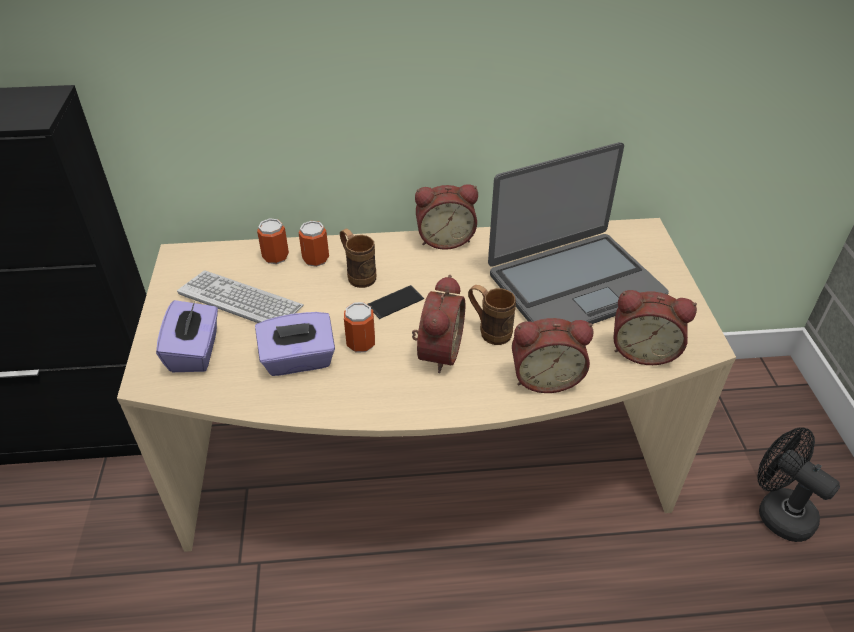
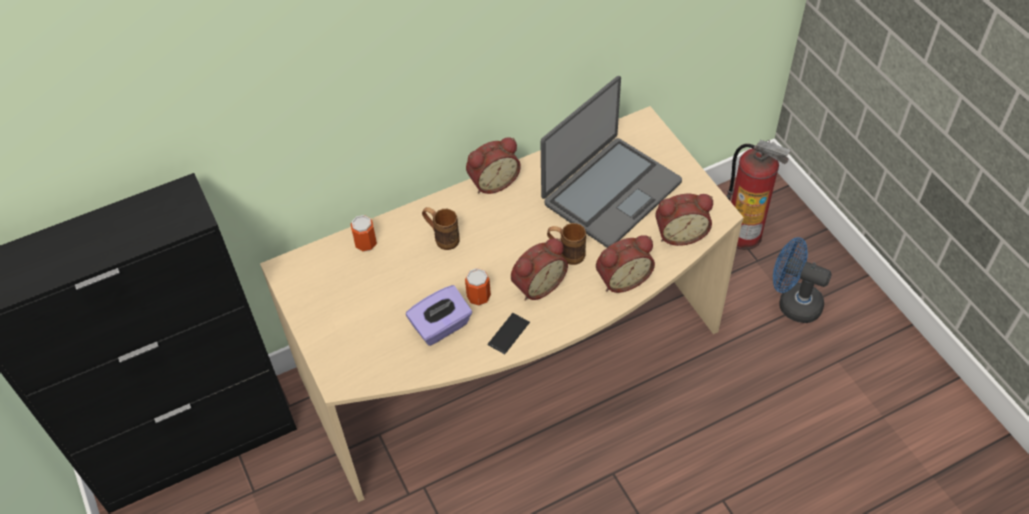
camera: 20 degrees left, 10 degrees up
purple tissue box [156,300,218,372] -> none
keyboard [177,271,304,323] -> none
can [298,221,329,267] -> none
phone [367,285,424,319] -> phone moved to [487,313,530,354]
alarm clock [412,275,465,373] -> alarm clock turned 60 degrees clockwise [511,238,568,301]
black fan [757,427,840,542] -> blue fan [773,237,832,323]
none -> fire extinguisher [727,140,791,250]

